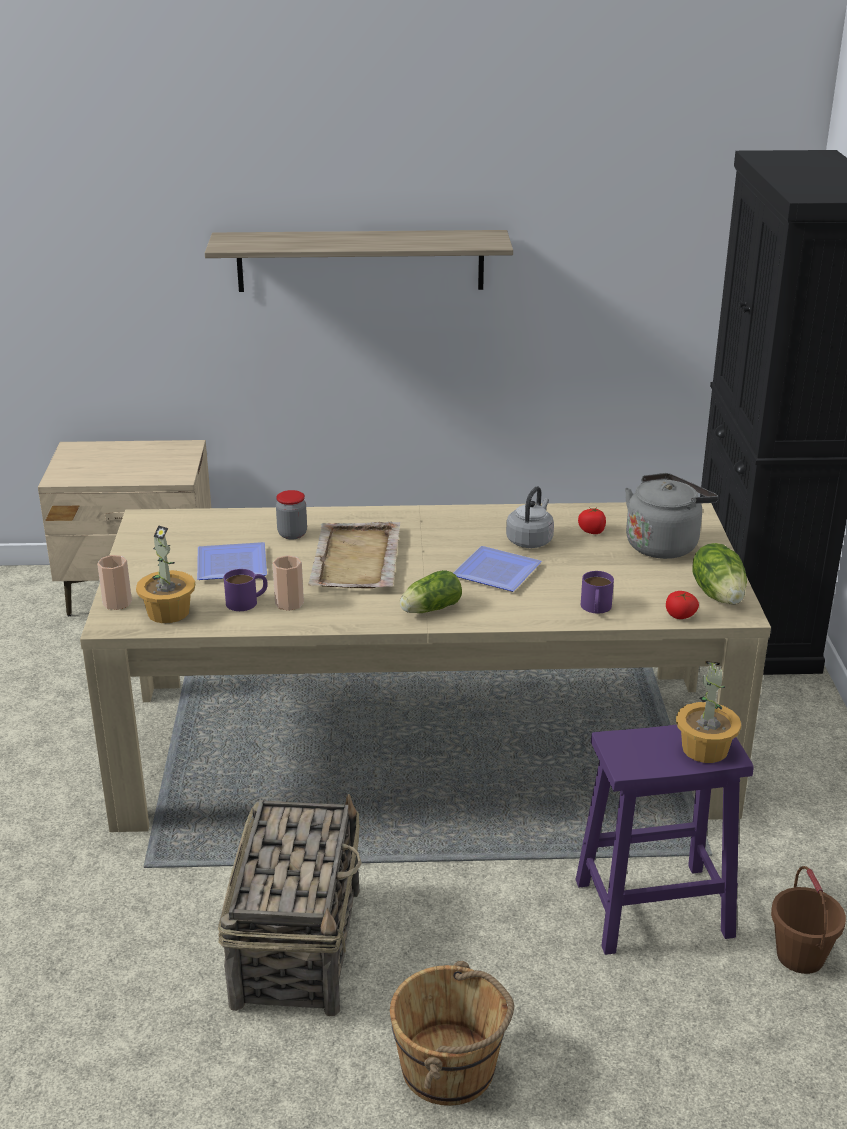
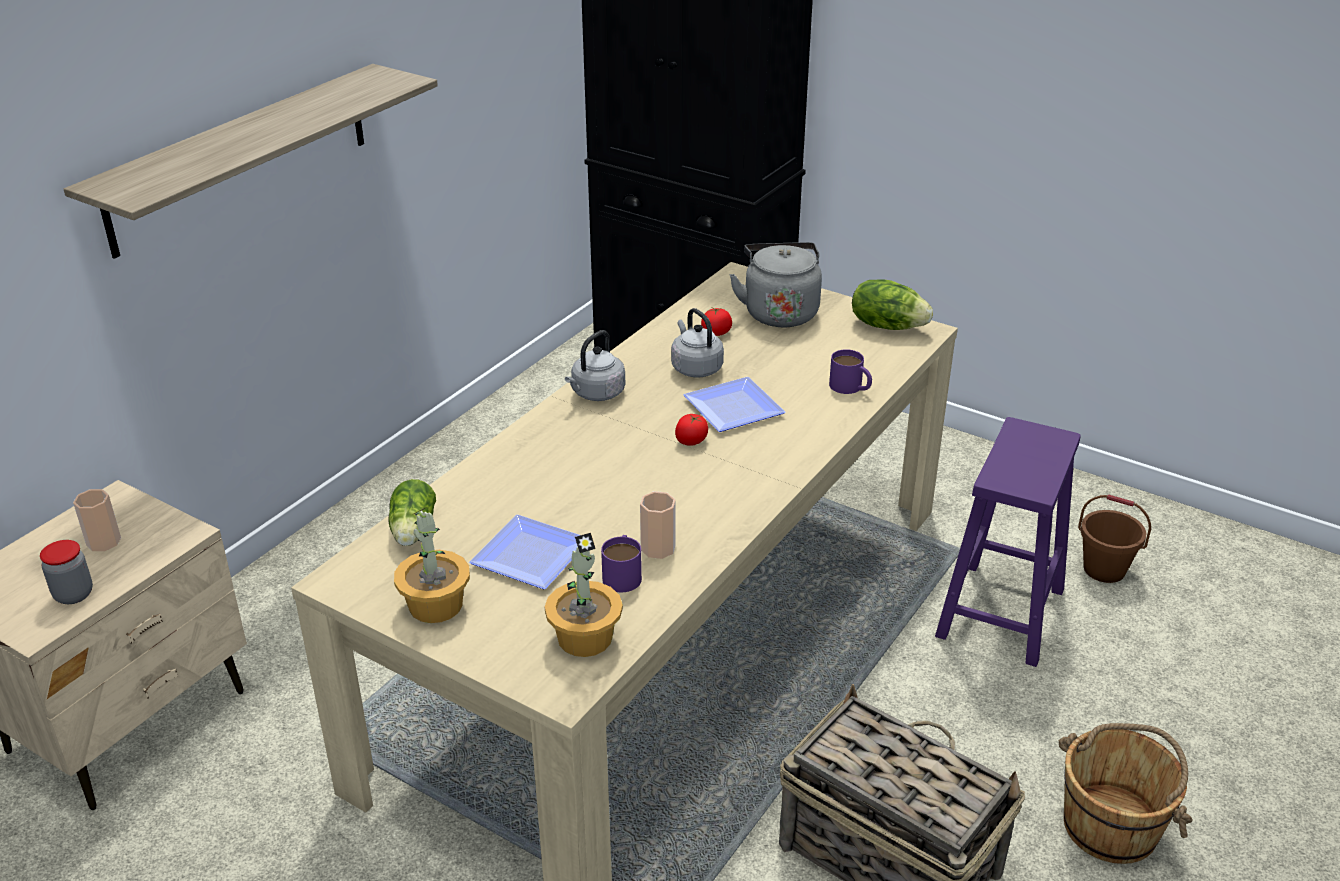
camera: 55 degrees left, 5 degrees up
cup [97,555,132,610] -> cup moved to [73,489,121,551]
jar [276,490,307,540] -> jar moved to [40,540,93,604]
beige tray [308,522,400,588] -> none
lettuce [400,570,462,613] -> lettuce moved to [388,479,436,546]
tomato [666,591,699,619] -> tomato moved to [675,414,708,446]
potted plant [676,661,741,763] -> potted plant moved to [394,507,470,623]
none -> grey kettle [565,330,625,401]

